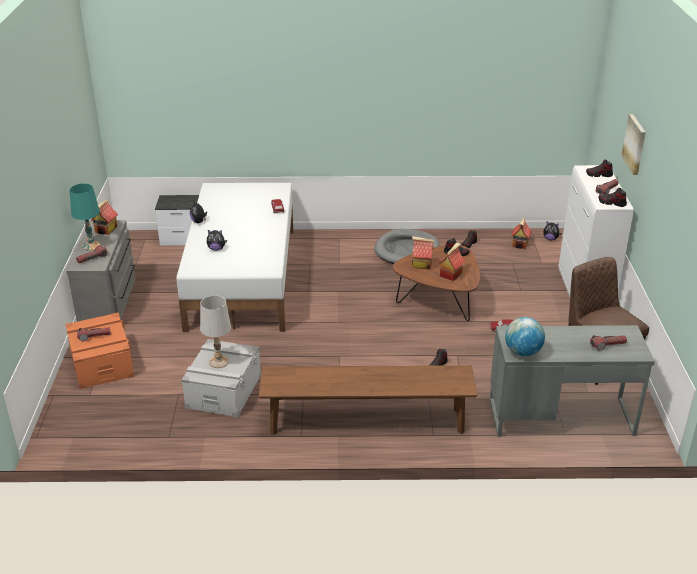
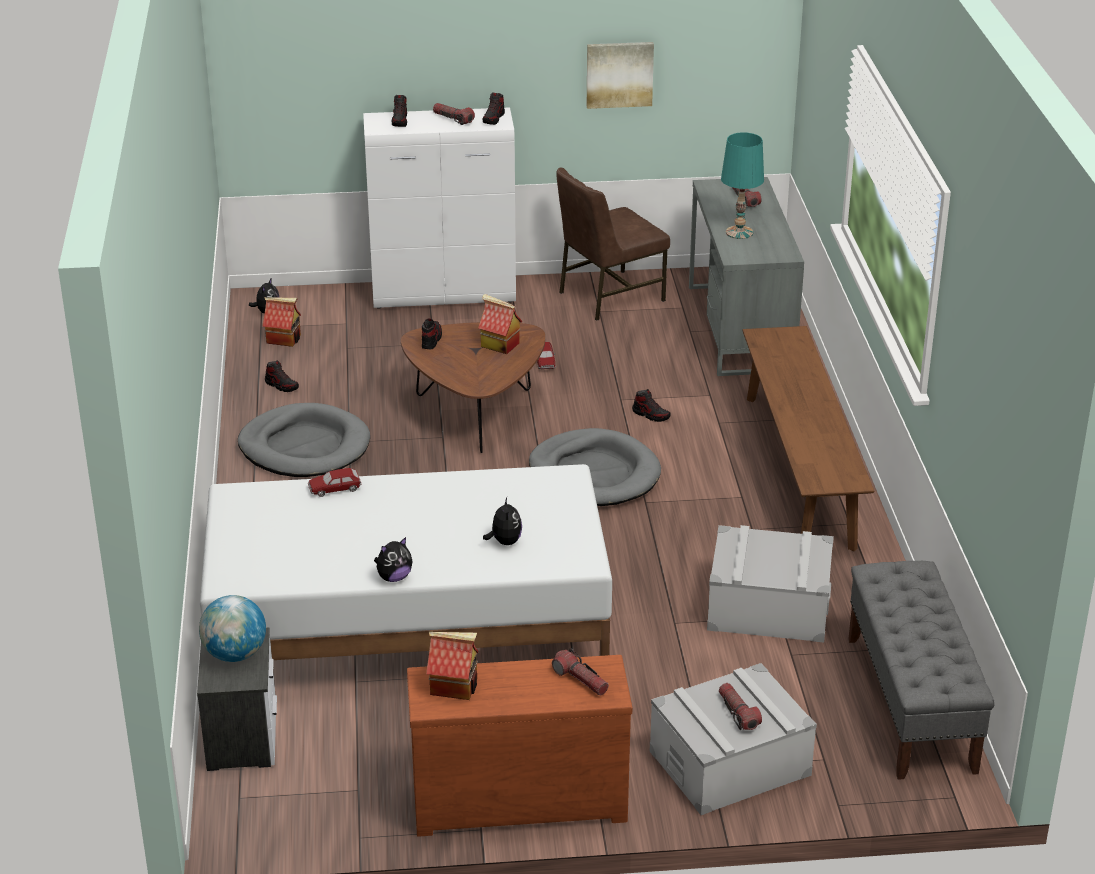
camera: 95 degrees left, 0 degrees up
orange storage box [65,312,135,389] -> grey storage box [650,663,817,815]
grey dresser [66,220,136,322] -> brown dresser [407,655,632,837]
turquoise table lamp [70,183,100,251] -> turquoise table lamp moved to [721,132,764,239]
white table lamp [200,295,231,368] -> none
toy house [412,236,434,269] -> none
globe [505,317,545,356] -> globe moved to [199,595,266,662]
picture [622,114,646,175] -> picture moved to [587,42,654,109]
none -> grey dog bed [529,428,661,506]
none -> grey bench [848,561,995,780]

